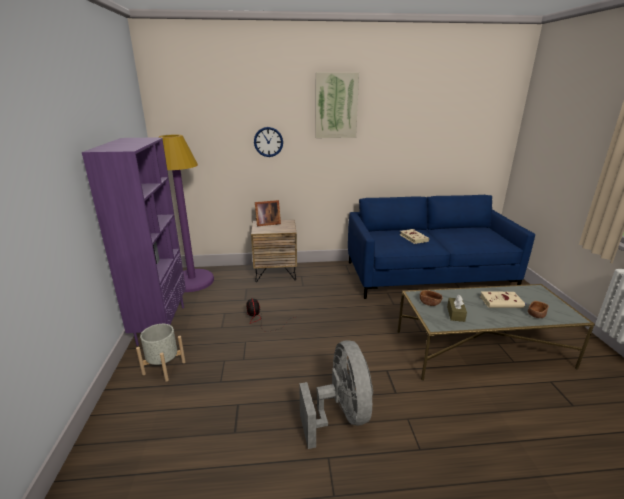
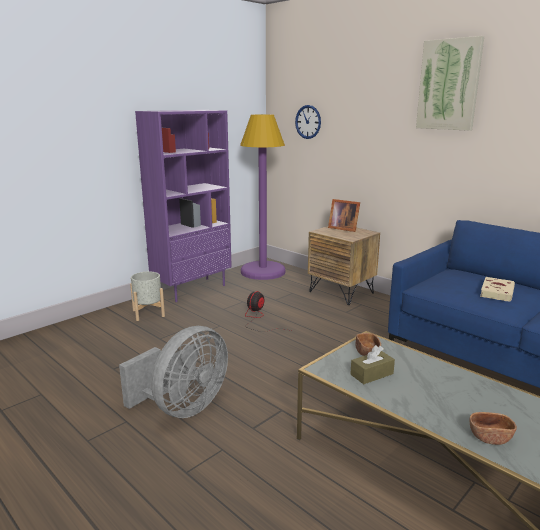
camera: 50 degrees right, 5 degrees down
wall clock [254,127,283,157] -> wall clock moved to [295,105,321,139]
beige book [480,291,526,308] -> none

